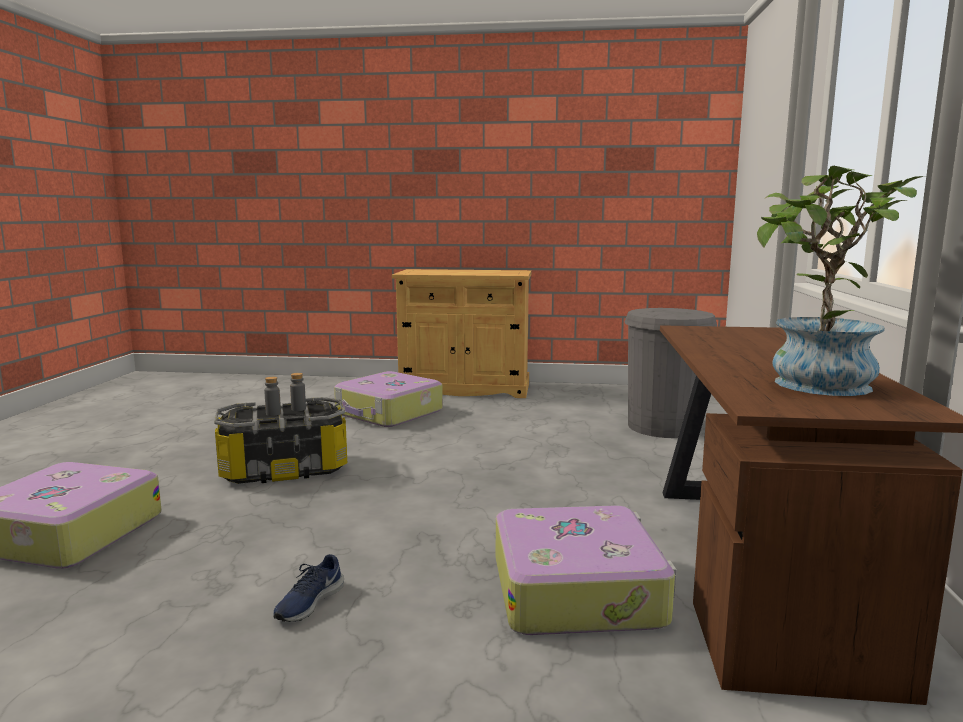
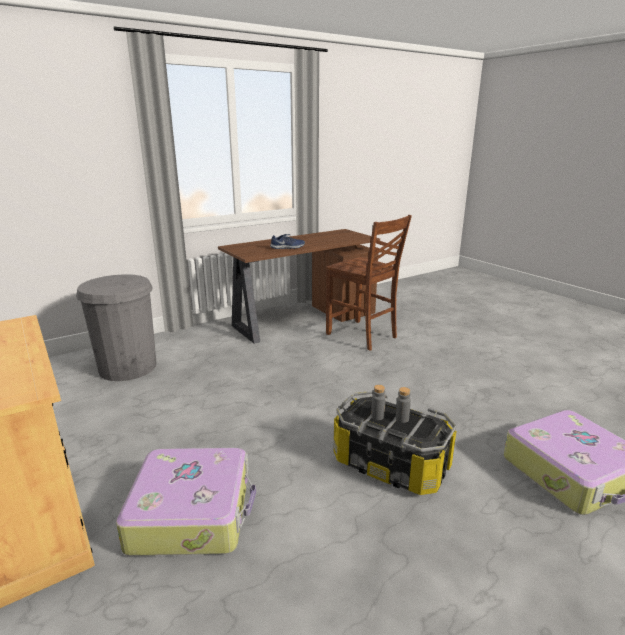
camera: 130 degrees left, 10 degrees up
blue shoe [273,554,344,622] -> blue shoe moved to [270,234,305,249]
suitcase [496,505,677,635] -> brown chair [326,215,412,351]
potted plant [757,166,925,396] -> none

